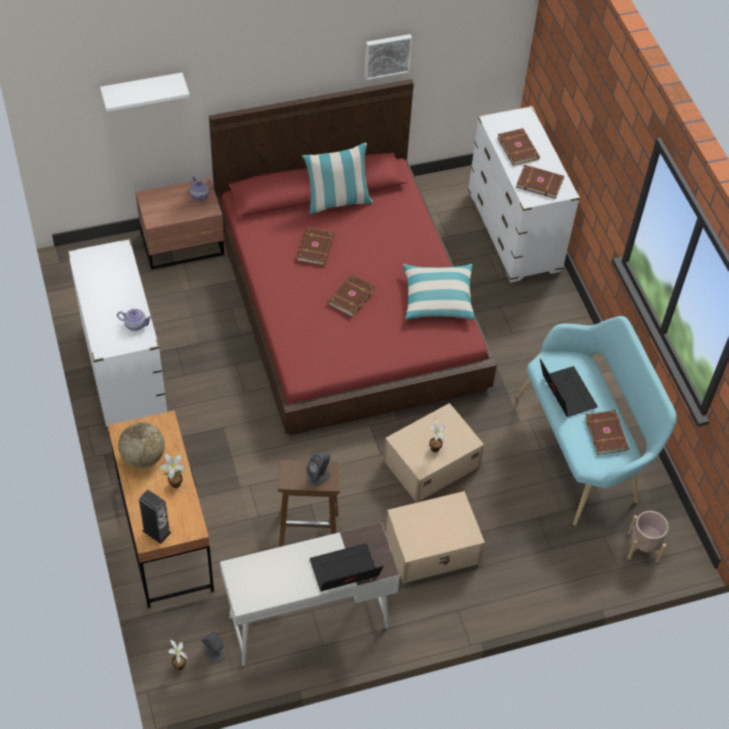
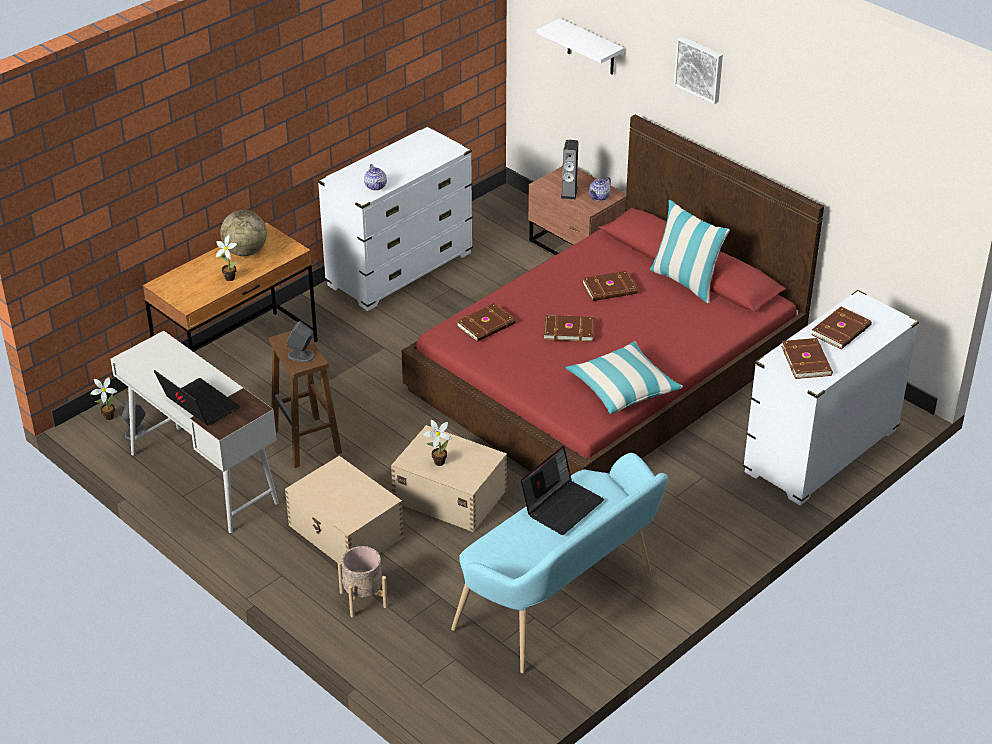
camera: 65 degrees right, 15 degrees down
speaker [139,490,172,544] -> speaker moved to [561,140,578,200]
picture [364,34,412,80] -> picture moved to [674,36,723,104]
brown book [585,410,629,455] -> brown book moved to [457,303,516,342]
beige planter [627,511,668,563] -> beige planter moved to [338,546,388,617]

